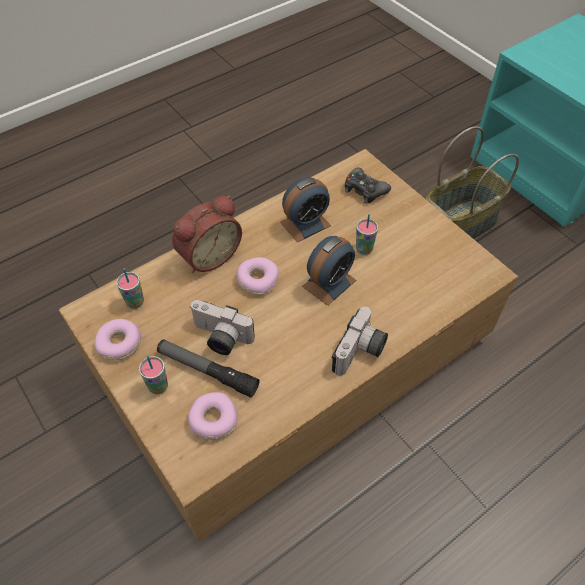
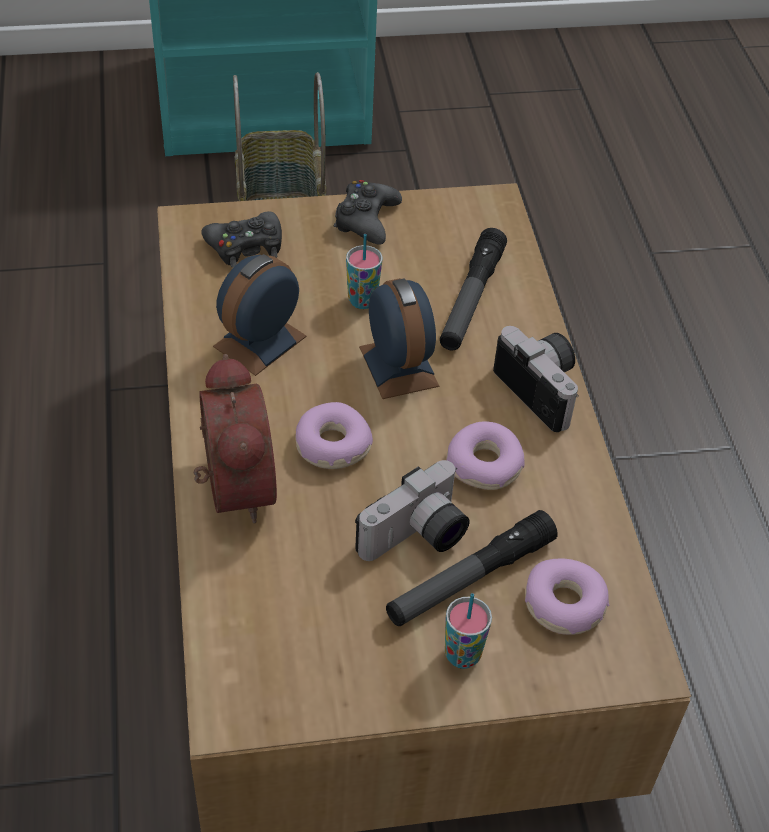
camera: 65 degrees left, 5 degrees down
donut [95,319,141,360] -> donut moved to [446,421,524,490]
cup [116,269,144,309] -> none
alarm clock [280,177,331,242] -> alarm clock turned 135 degrees counterclockwise [213,254,307,376]
none -> black game controller [334,180,402,245]
none -> flashlight [440,228,507,350]

